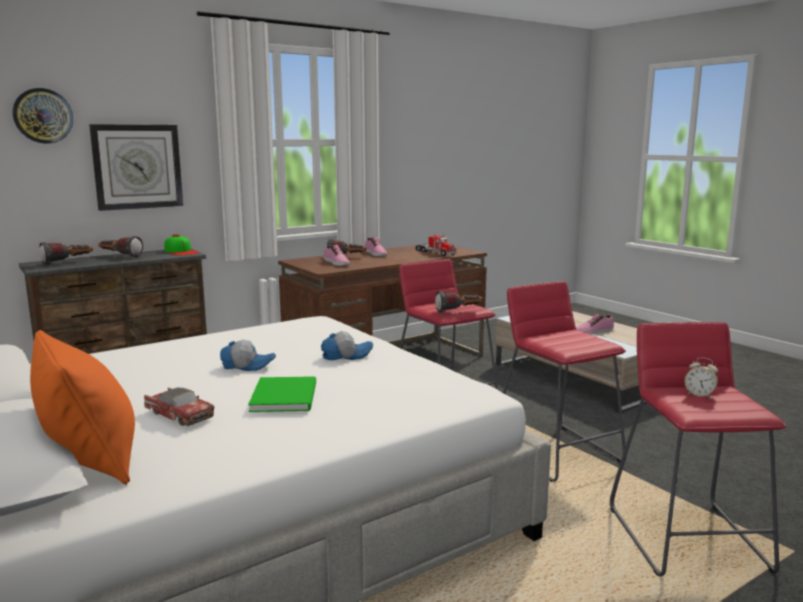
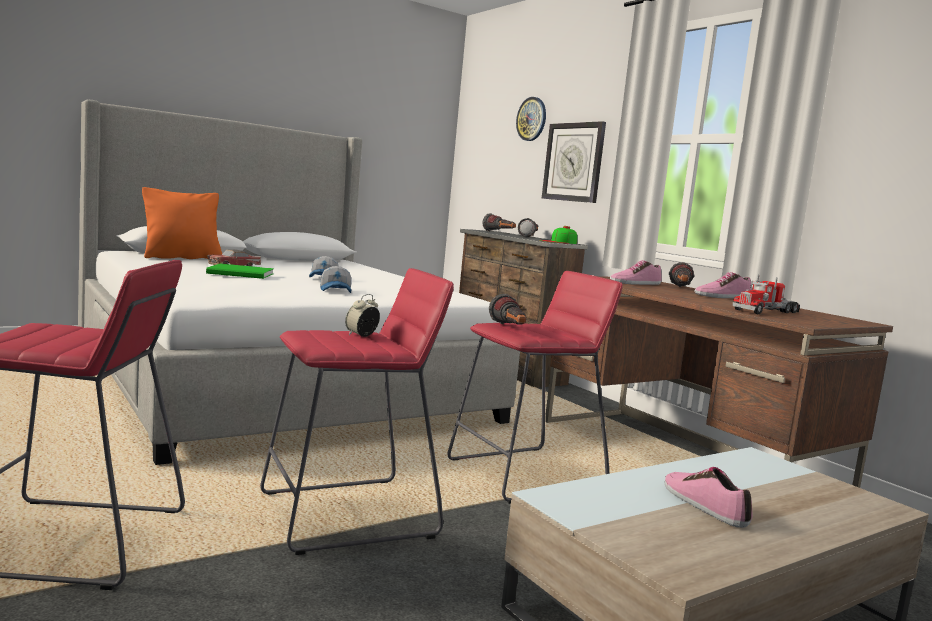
camera: 90 degrees right, 5 degrees down
alarm clock [685,358,718,398] -> alarm clock moved to [345,294,380,337]

